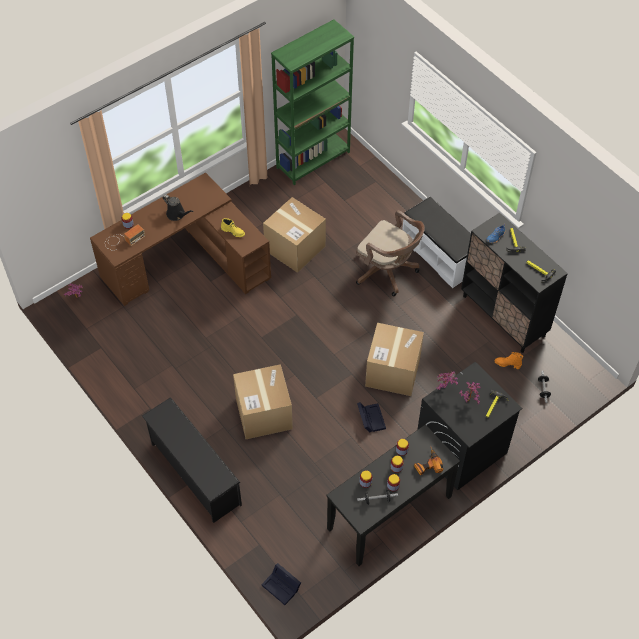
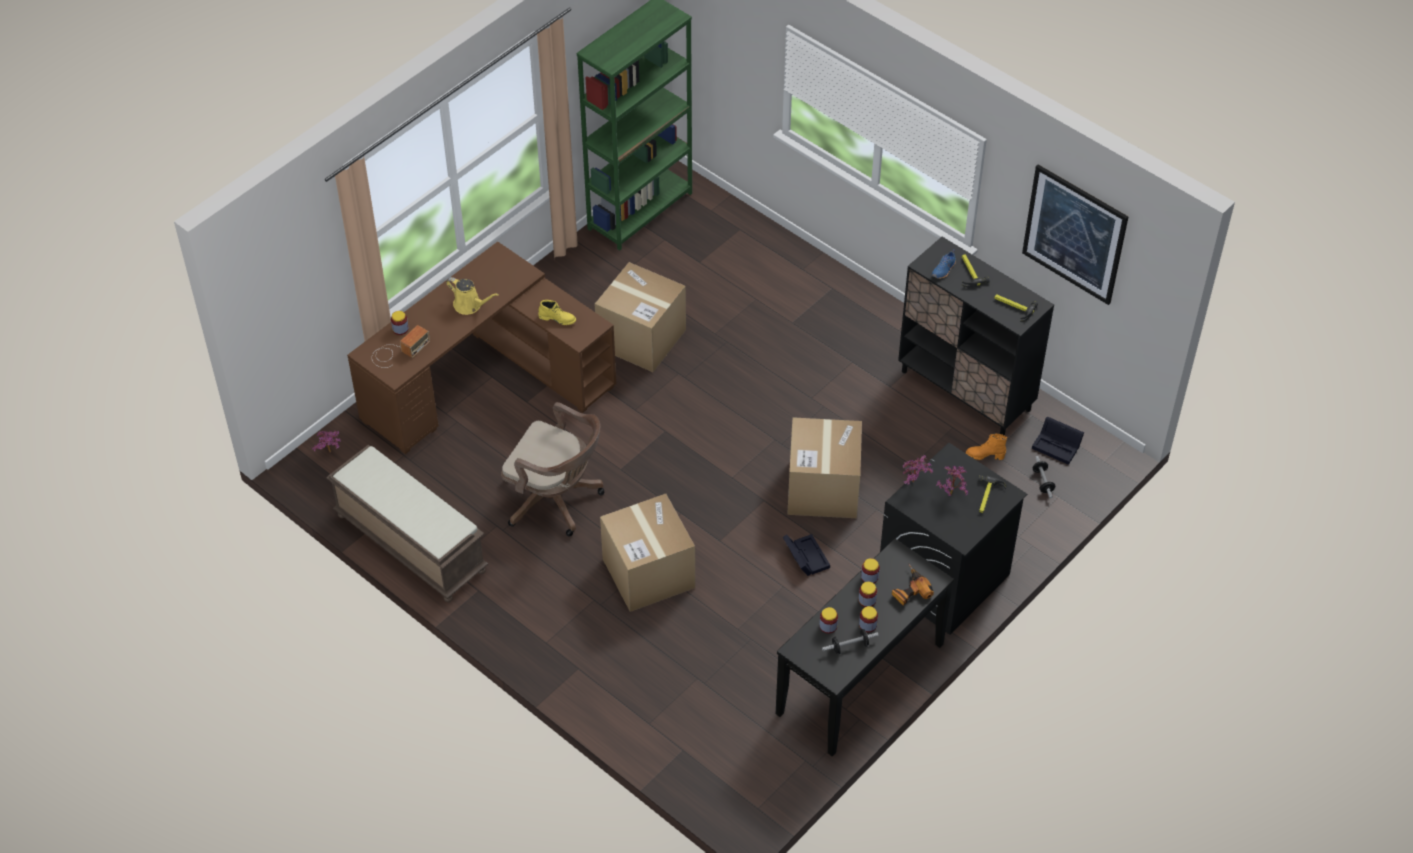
camera: 10 degrees left, 5 degrees down
black shoe rack [142,397,242,523] -> none
black watering can [163,195,194,221] -> yellow watering can [446,277,499,315]
black storage box [262,563,301,605] -> black storage box moved to [1032,416,1084,465]
brown office chair [356,210,425,296] -> brown office chair moved to [501,402,605,537]
white bench [402,196,471,288] -> none
none -> brown bench [326,445,488,602]
none -> picture [1022,164,1129,305]

